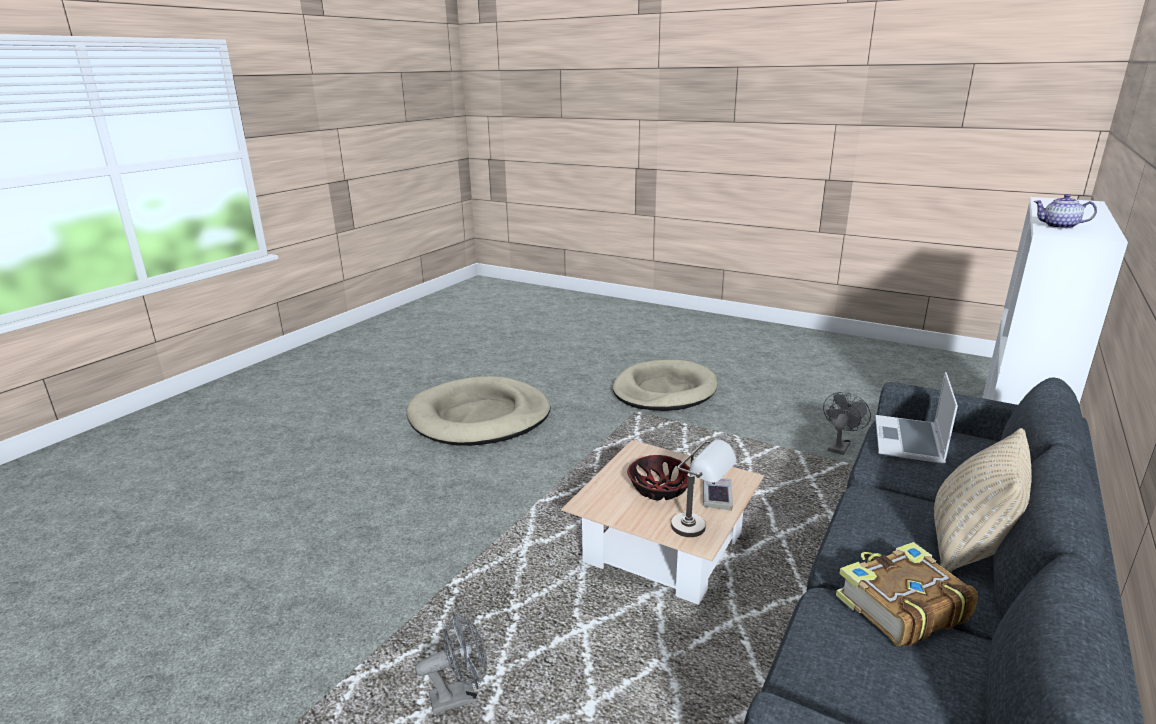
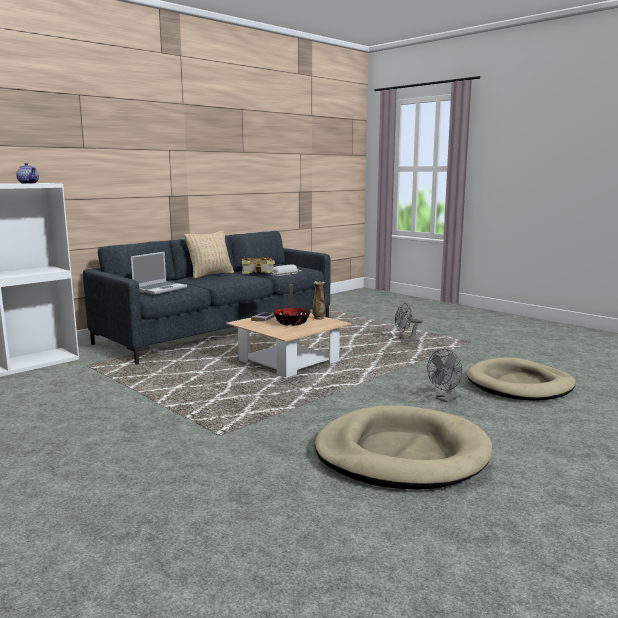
camera: 165 degrees left, 10 degrees down
beige dog bed [613,360,718,411] -> beige dog bed moved to [466,357,576,401]
grey fan [823,392,871,455] -> grey fan moved to [427,349,462,402]
none -> vase [312,281,325,320]

